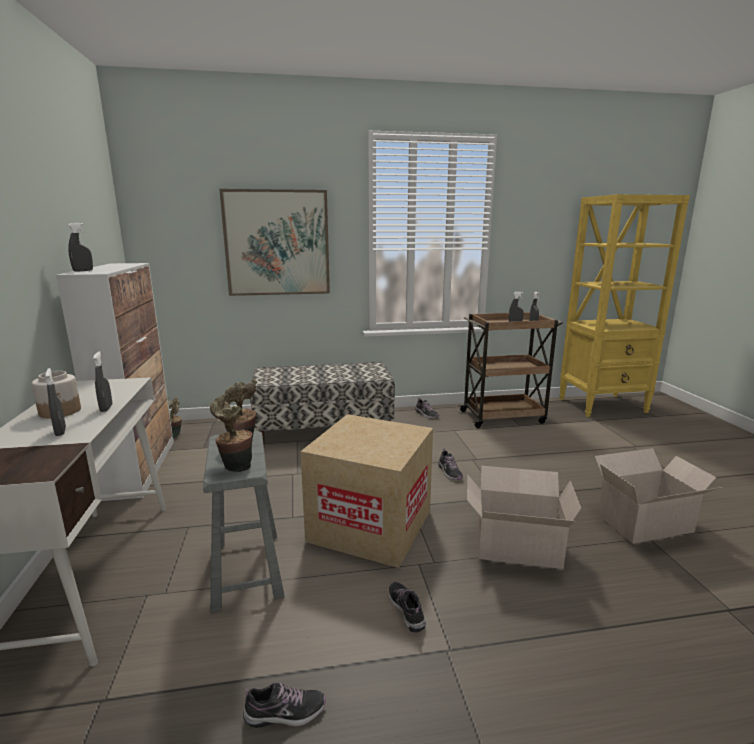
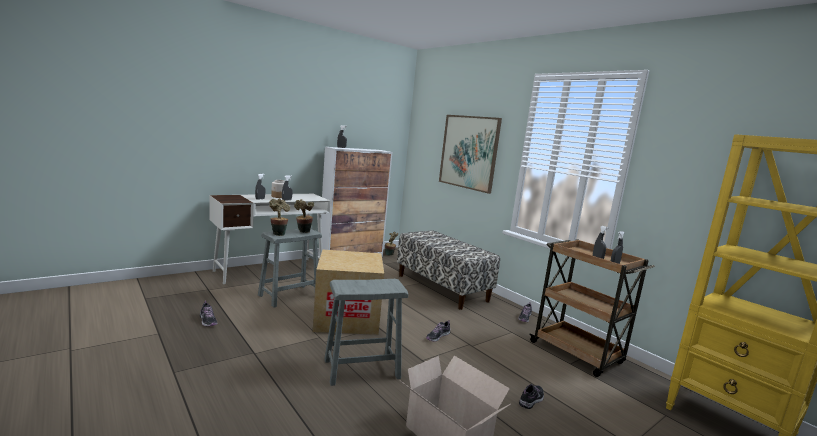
camera: 60 degrees right, 5 degrees down
shoe [389,582,426,632] -> shoe moved to [519,384,544,409]
cardboard box [467,466,581,569] -> grey stool [324,279,408,386]

